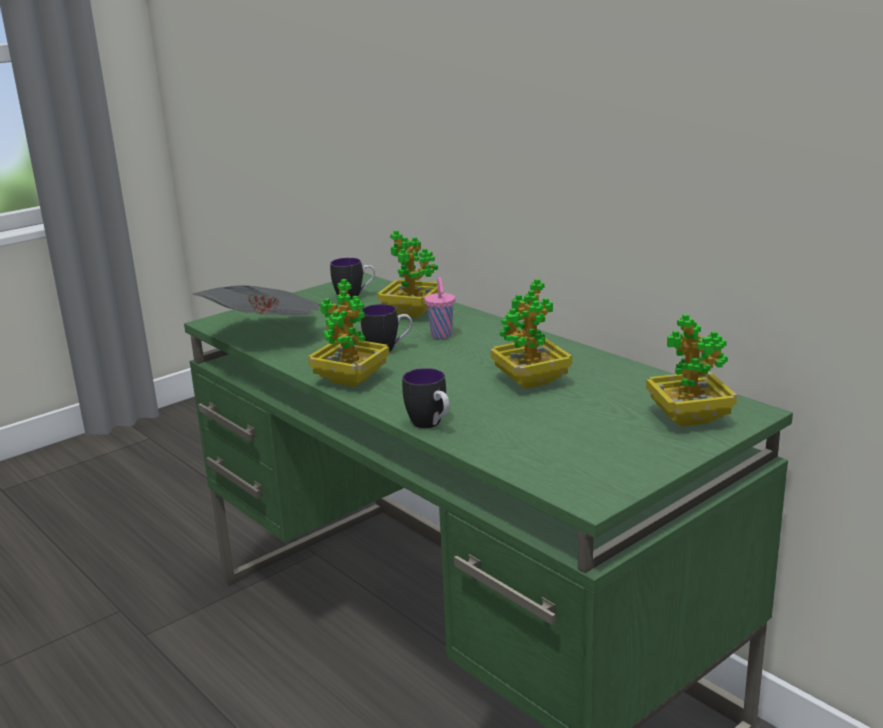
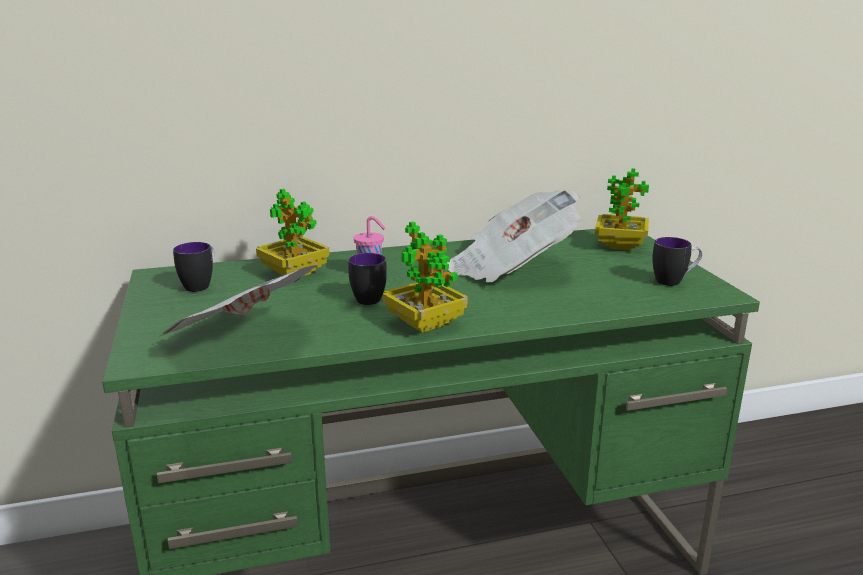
camera: 65 degrees left, 0 degrees up
mug [402,368,450,429] -> mug moved to [652,237,702,286]
potted plant [490,279,572,389] -> newspaper [447,190,581,282]

